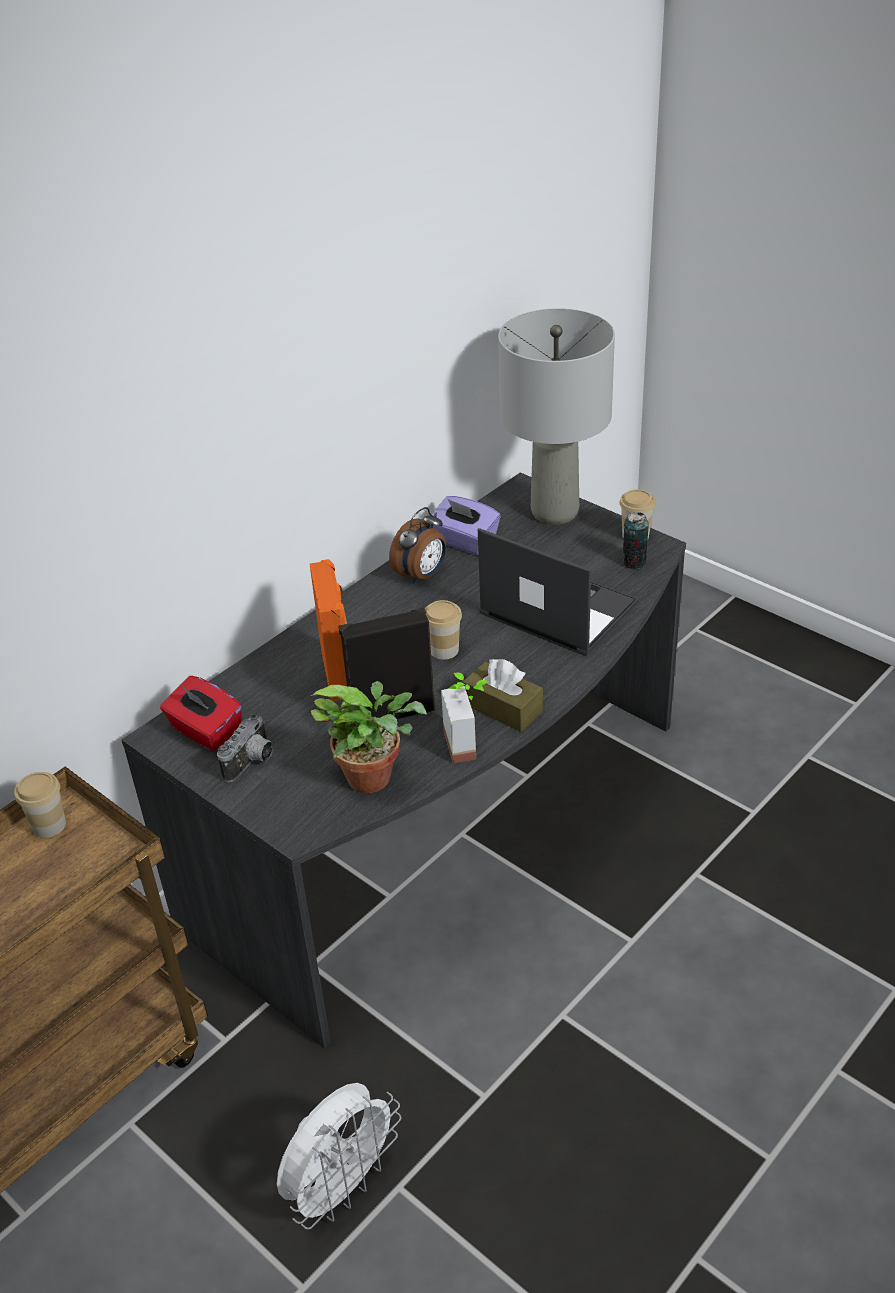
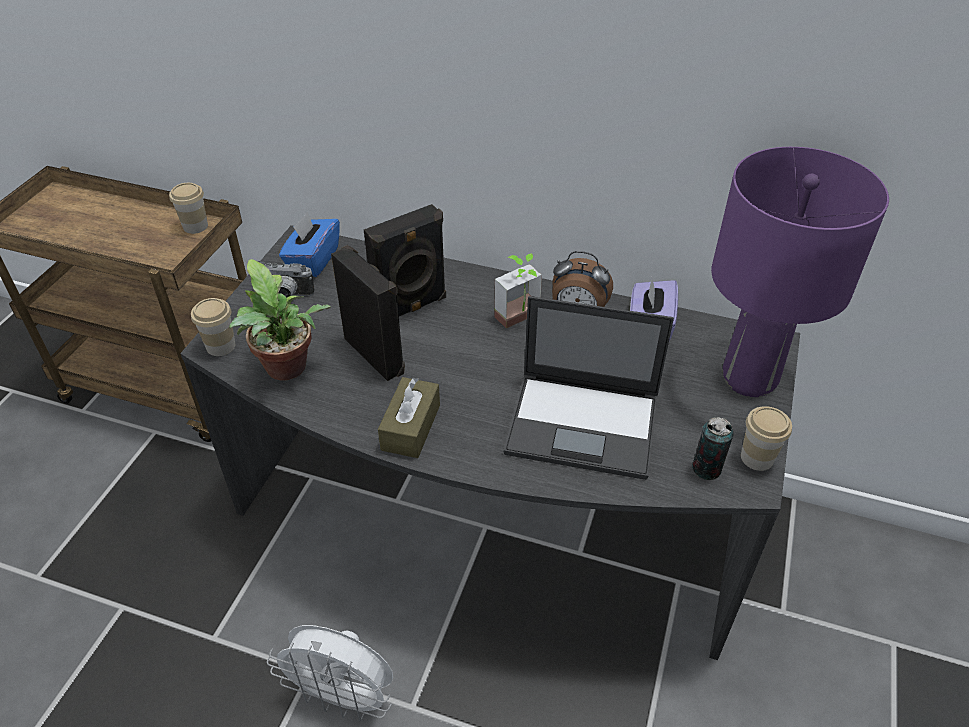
camera: 65 degrees right, 5 degrees up
red tissue box [160,676,242,751] -> blue tissue box [279,212,340,277]
white fan [277,1083,401,1230] -> white fan moved to [267,625,393,721]
orange speaker [309,559,347,701] -> black speaker [364,204,446,316]
cup [425,600,462,660] -> cup moved to [191,298,235,356]
potted plant [441,672,489,763] -> potted plant moved to [494,253,542,328]
laptop [478,528,638,656] -> laptop turned 90 degrees clockwise [504,296,674,480]
grey table lamp [498,308,615,525] -> purple table lamp [711,147,889,397]

